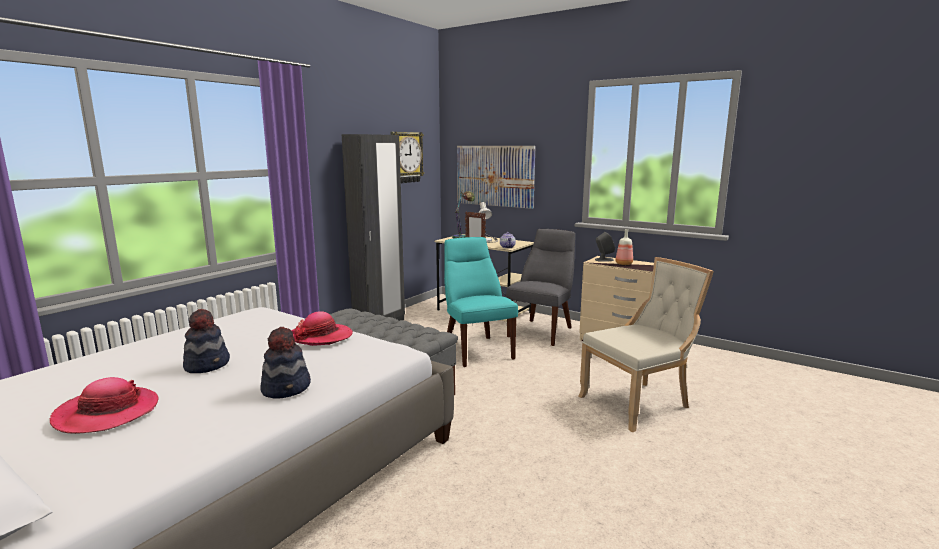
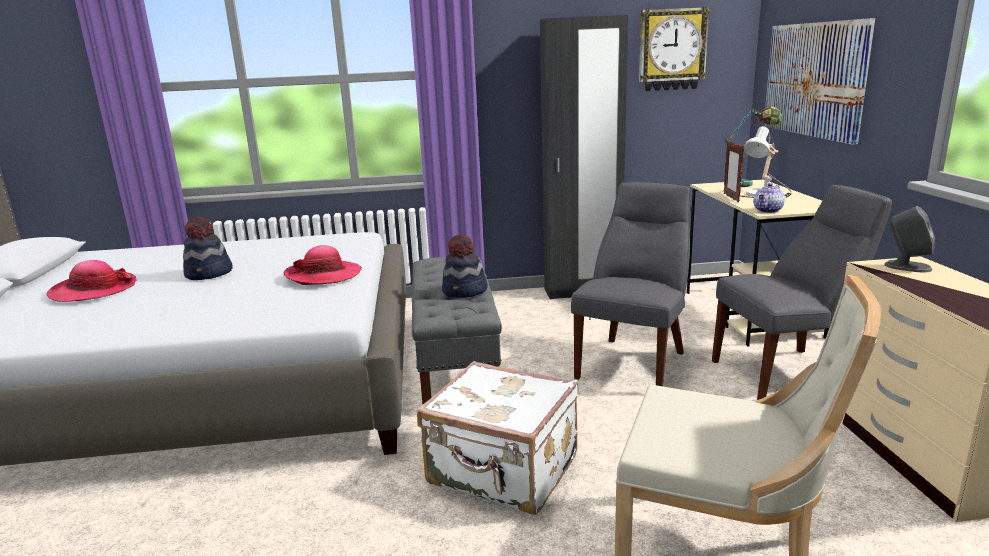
camera: 50 degrees right, 5 degrees up
hat [260,327,311,399] -> hat moved to [442,234,488,298]
turquoise chair [444,237,518,367] -> grey chair [571,182,690,386]
bottle [615,229,633,265] -> none
none -> white suitcase [417,361,579,514]

